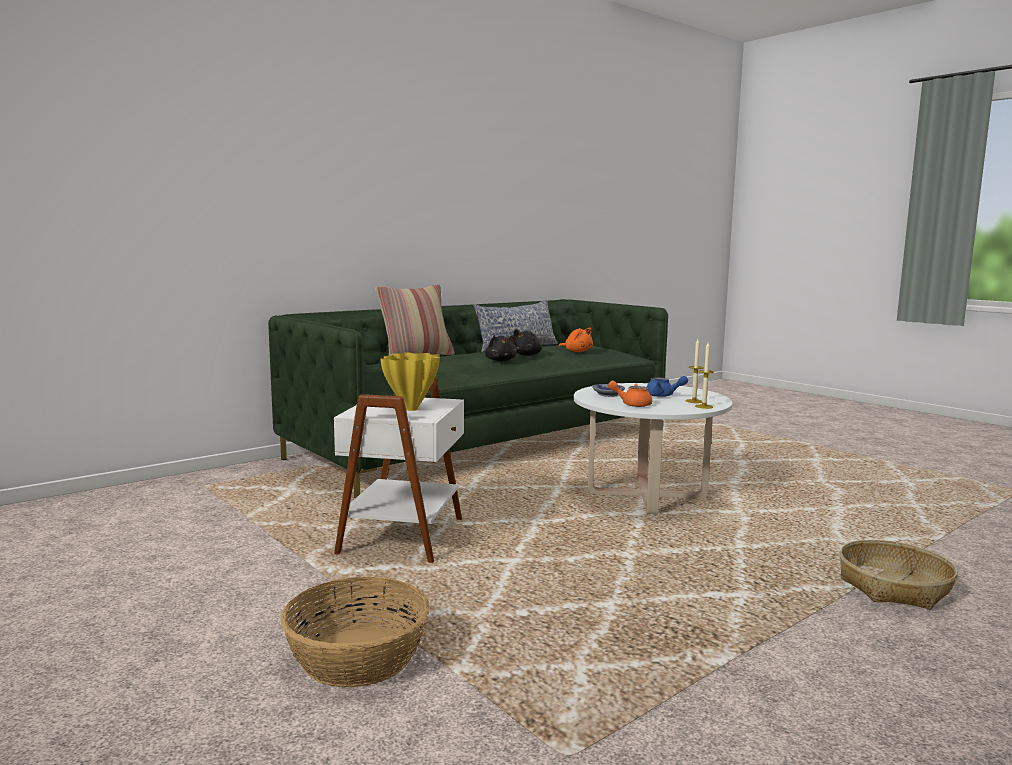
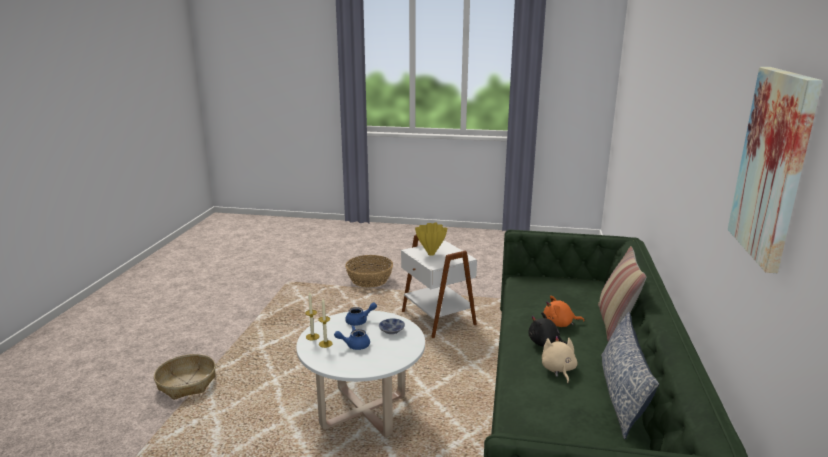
camera: 140 degrees right, 10 degrees up
black plush toy [513,329,542,356] -> beige plush toy [542,336,578,384]
orange plush toy [558,327,593,352] -> orange plush toy moved to [544,296,585,327]
orange teapot [608,380,652,407] -> blue teapot [345,303,377,326]
none -> picture [728,67,823,273]

